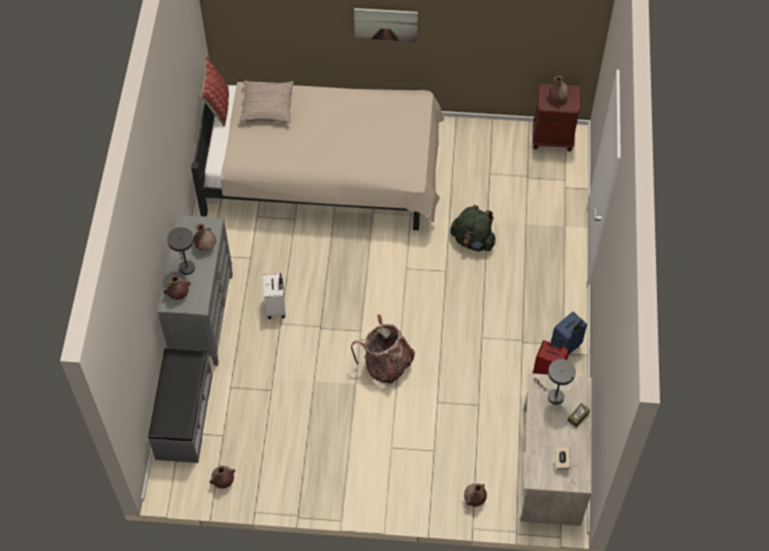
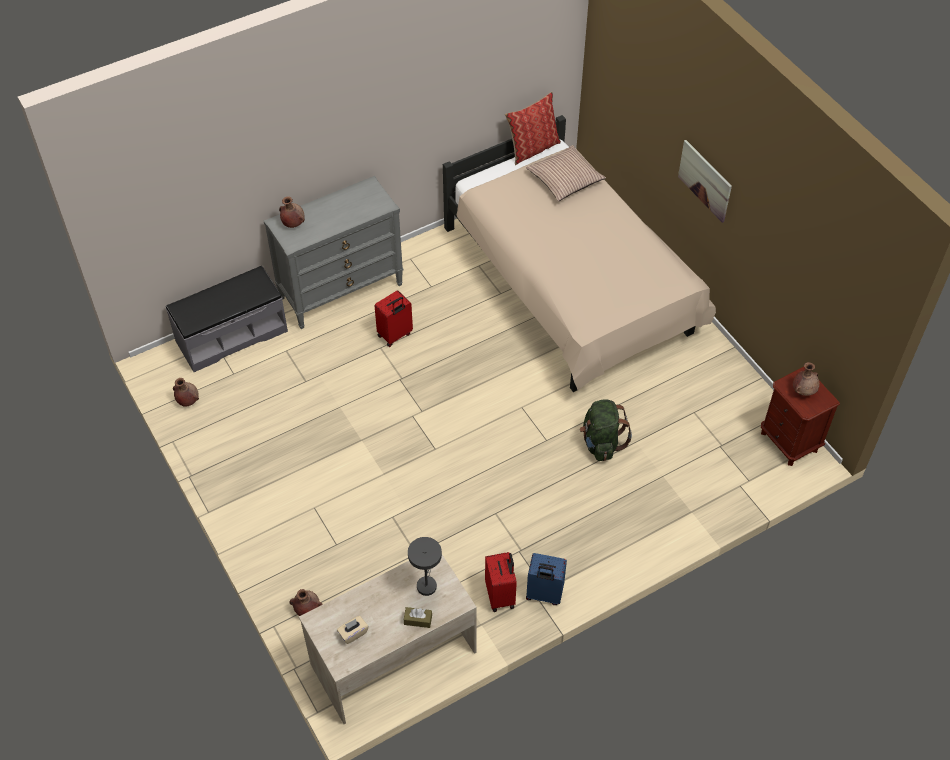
camera: 55 degrees right, 5 degrees down
grey table lamp [167,227,195,275] -> none
brown vase [194,223,216,251] -> none
white suitcase [263,273,286,319] -> red suitcase [374,290,413,347]
backpack [351,315,415,383] -> none

